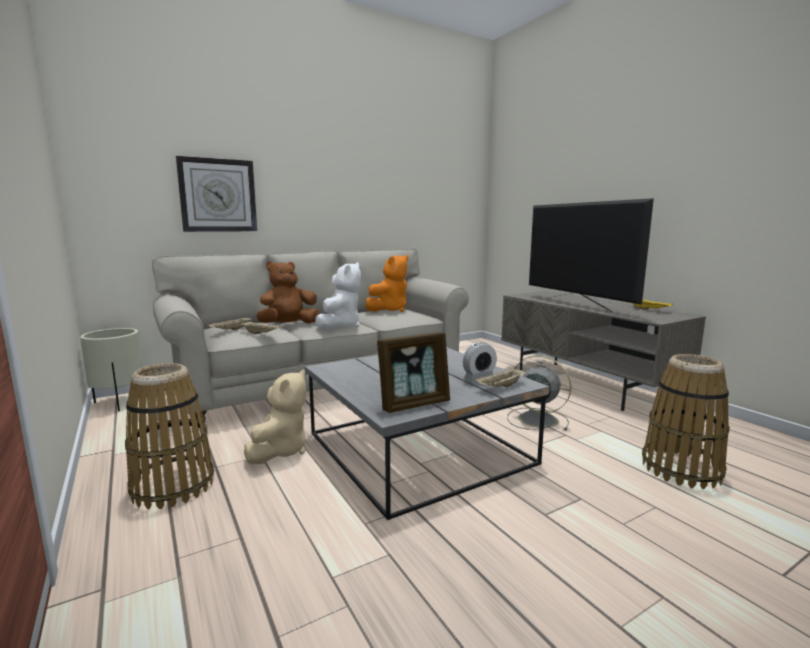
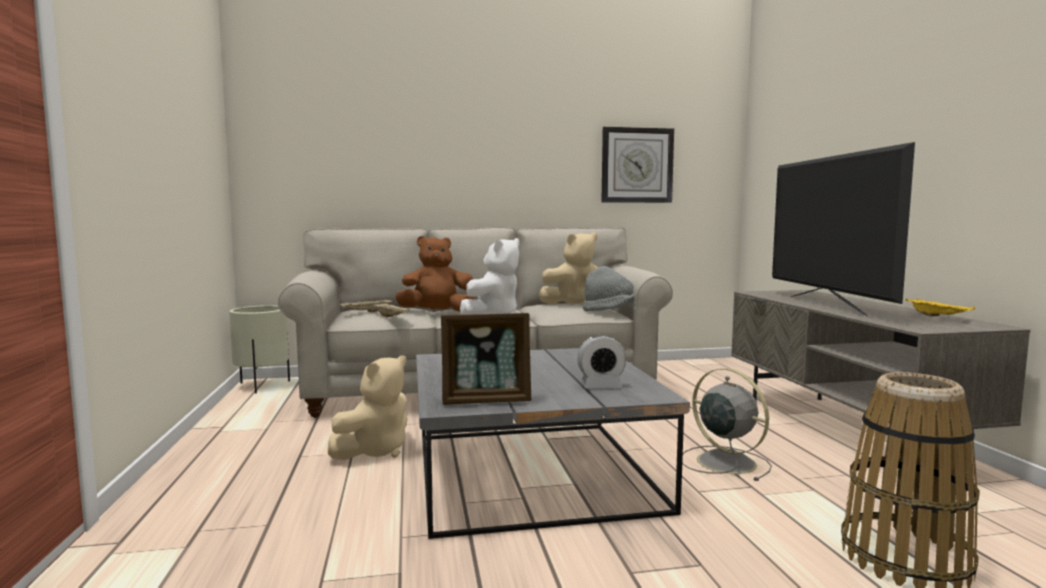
camera: 20 degrees right, 5 degrees down
basket [125,363,214,509] -> none
wall clock [176,156,257,232] -> wall clock moved to [602,127,674,203]
orange plush toy [365,255,408,312] -> beige plush toy [539,232,598,304]
beige tray [475,367,527,387] -> none
none -> grey hat [582,266,634,311]

